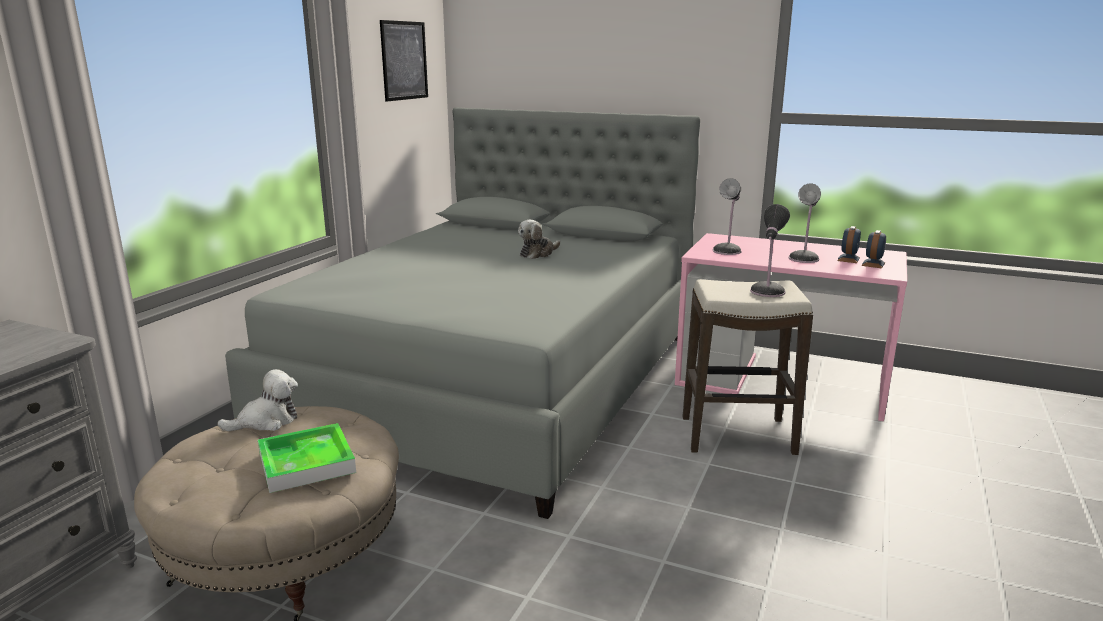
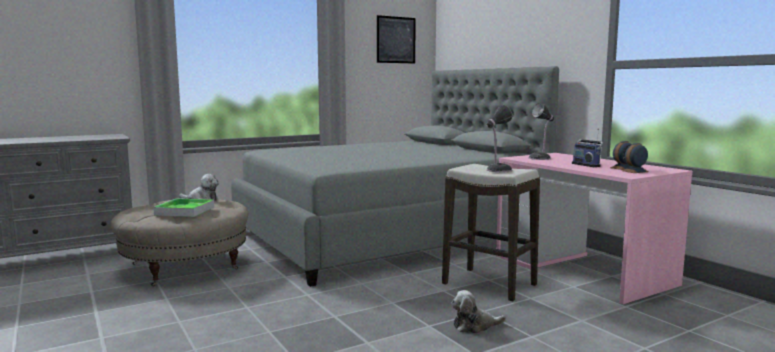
camera: 35 degrees right, 10 degrees down
plush toy [518,220,560,259] -> plush toy moved to [451,290,506,333]
table lamp [789,183,821,263] -> radio [572,128,603,167]

